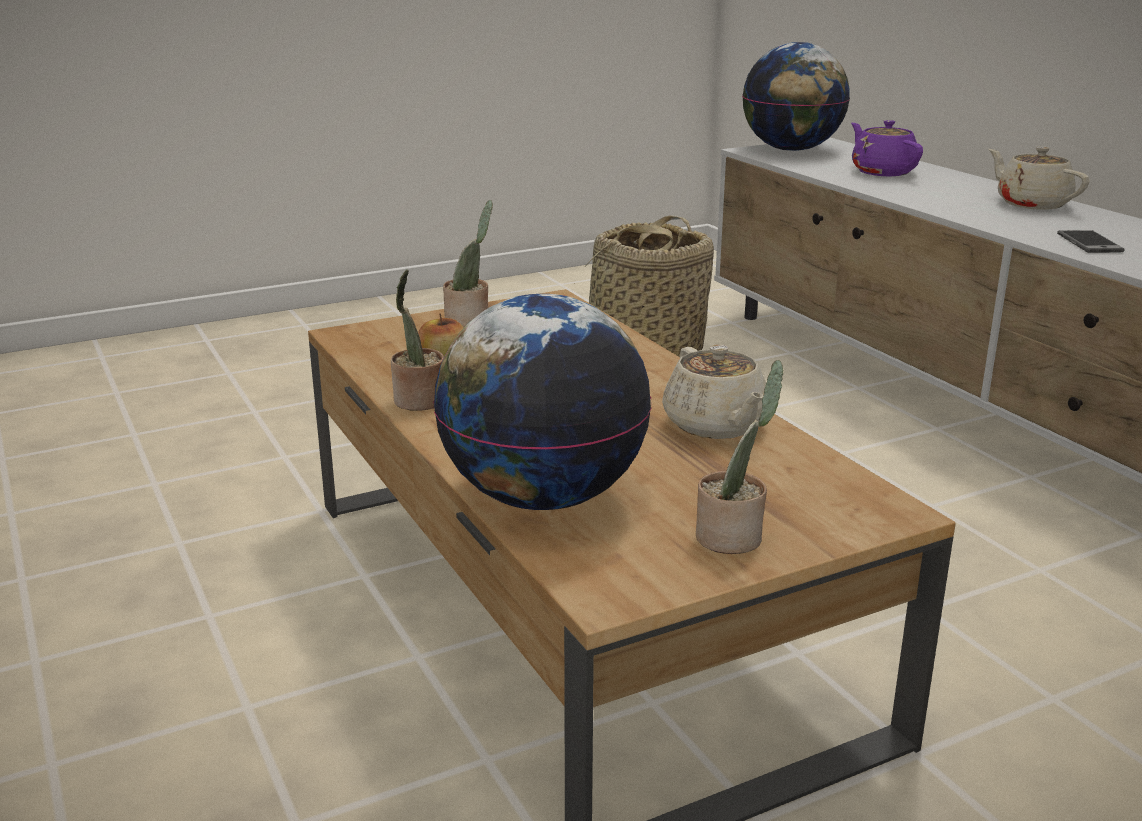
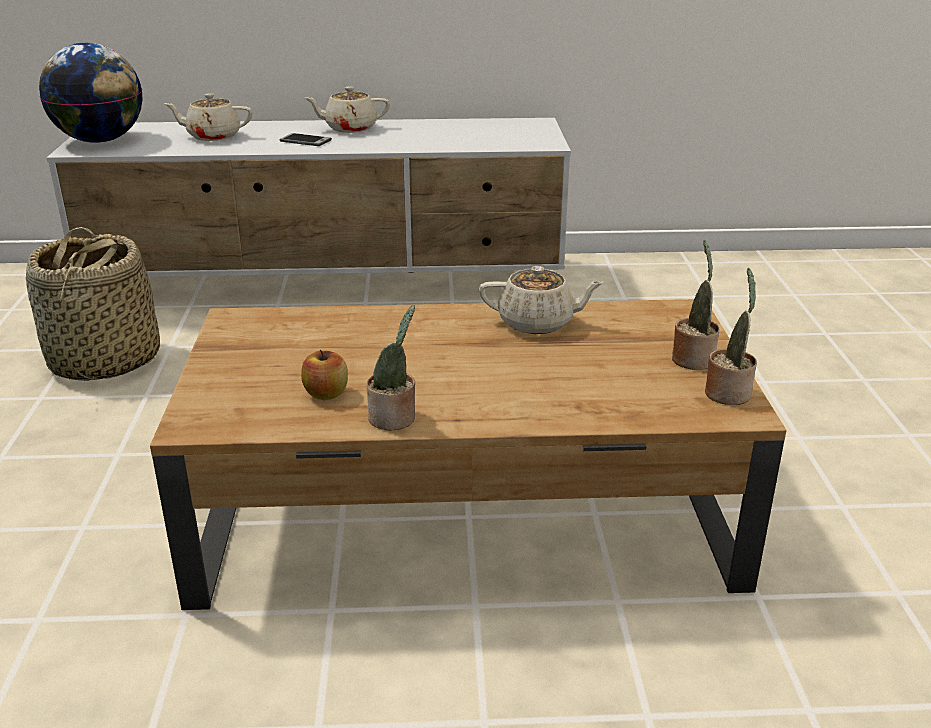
camera: 65 degrees left, 5 degrees up
globe [433,294,652,510] -> none
potted plant [443,200,493,327] -> potted plant moved to [705,268,757,405]
purple teapot [851,120,923,176] -> beige teapot [163,93,253,141]
phone [1057,230,1125,253] -> phone moved to [280,133,332,146]

